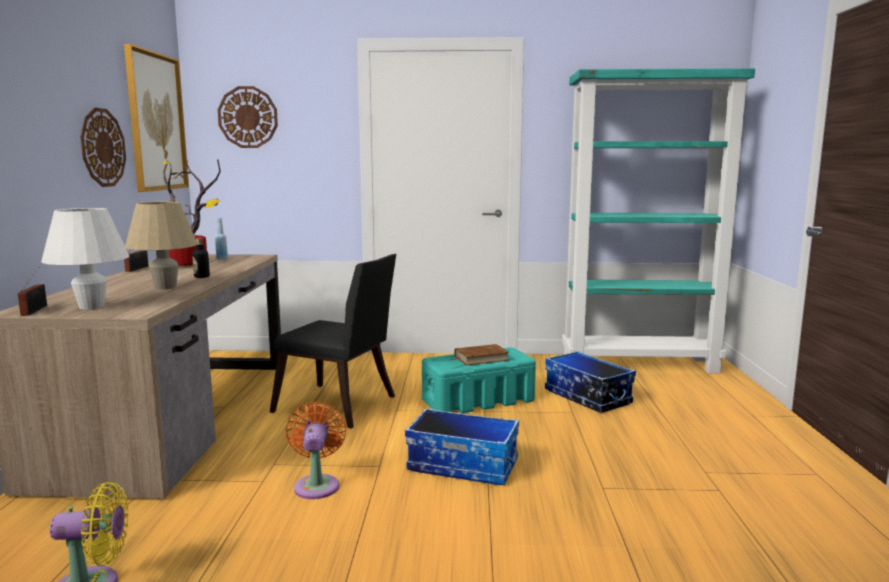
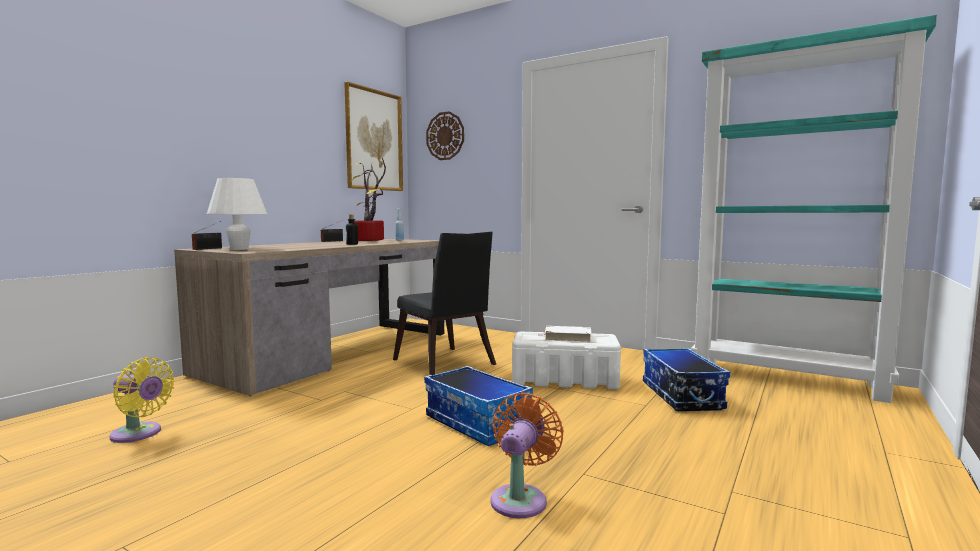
camera: 30 degrees right, 5 degrees down
wall clock [80,108,126,187] -> none
beige table lamp [125,202,198,290] -> none
orange fan [286,402,347,499] -> orange fan moved to [491,393,564,518]
turquoise storage box [422,347,536,413] -> white storage box [512,332,621,389]
brown book [450,344,509,365] -> white book [544,326,592,342]

